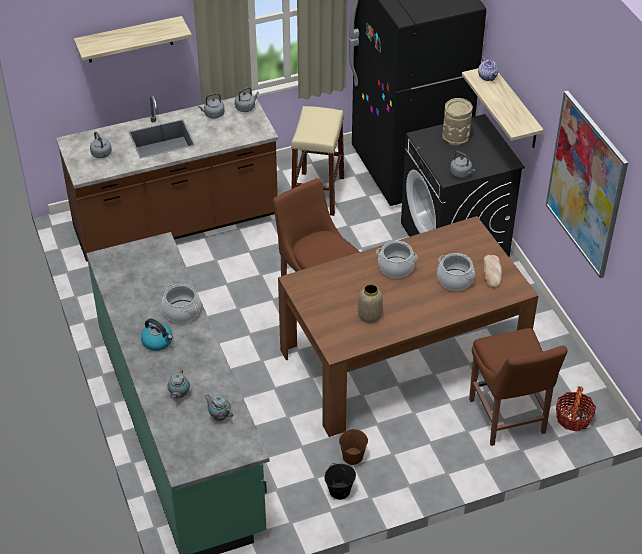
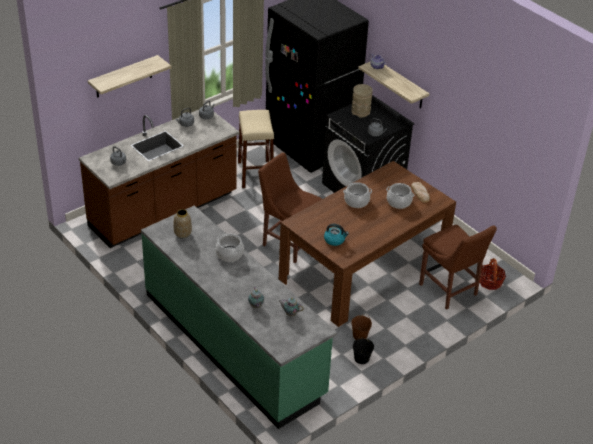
camera: 20 degrees left, 5 degrees down
kettle [141,318,173,351] -> kettle moved to [324,224,349,246]
vase [358,284,383,323] -> vase moved to [173,209,192,238]
picture [546,91,628,278] -> none

